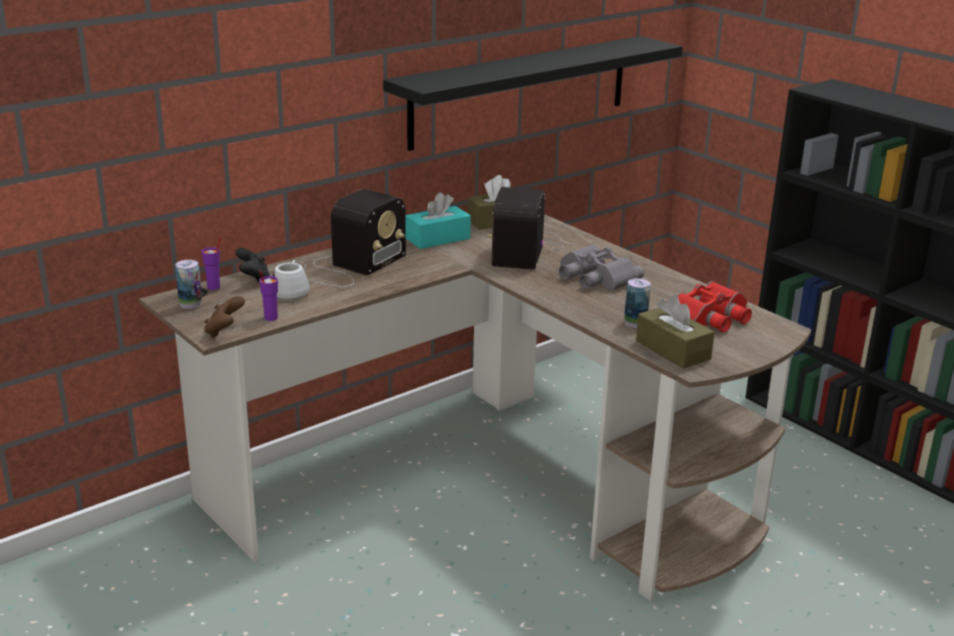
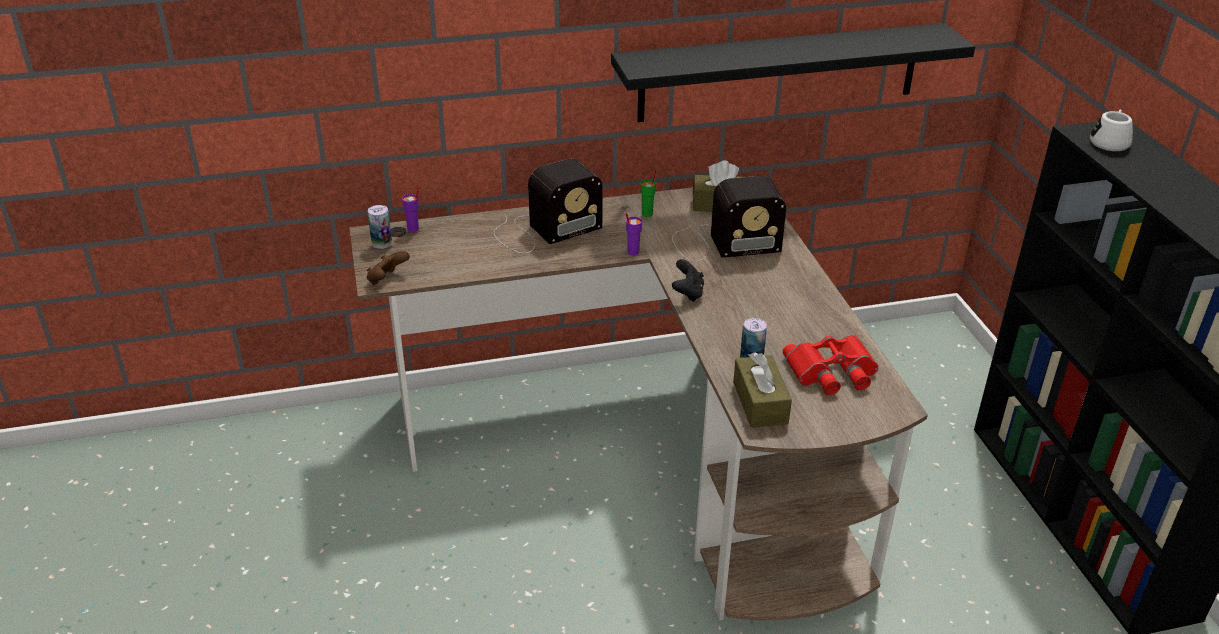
camera: 25 degrees right, 10 degrees up
black game controller [235,248,270,282] -> black game controller moved to [672,259,704,302]
purple cup [259,270,278,321] -> purple cup moved to [626,213,642,256]
white mug [273,260,309,300] -> white mug moved to [1090,110,1133,151]
turquoise tissue box [405,192,471,249] -> green cup [641,170,657,217]
radio [487,187,577,270] -> radio turned 135 degrees counterclockwise [672,176,786,262]
grey binoculars [559,244,644,291] -> none

